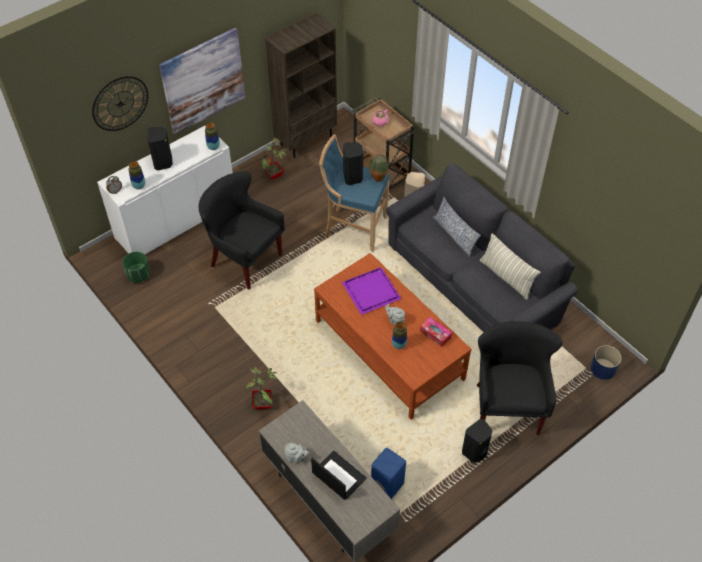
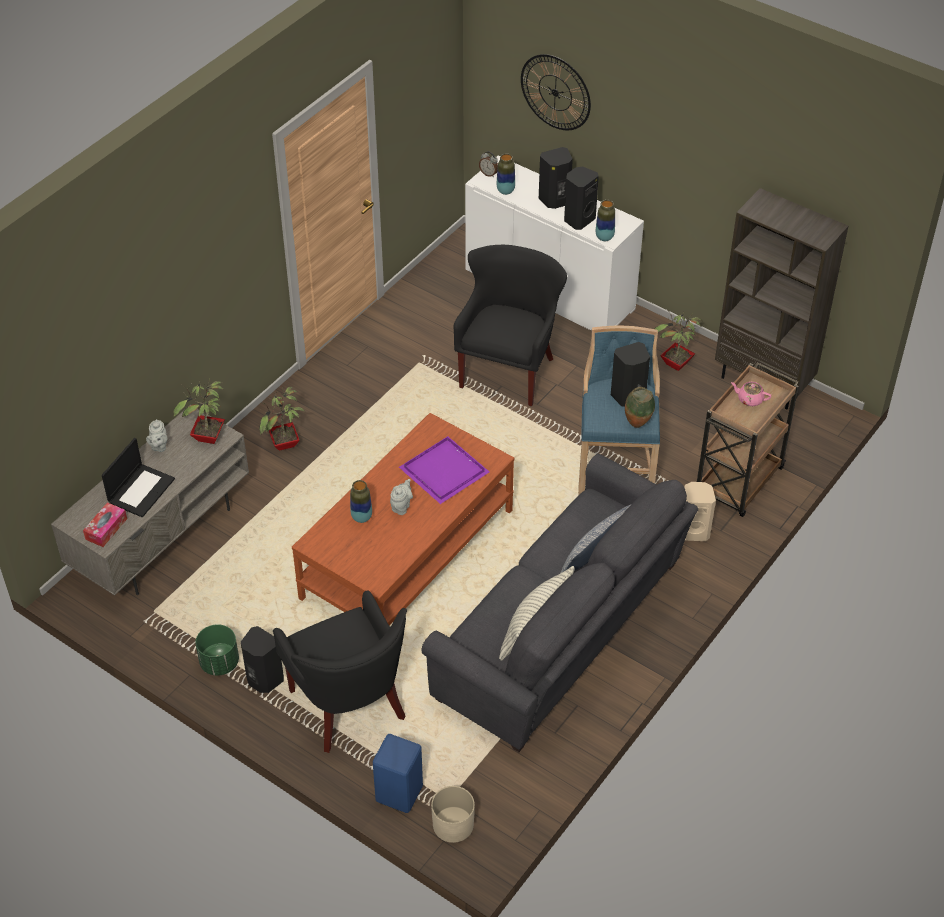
camera: 75 degrees right, 5 degrees down
green planter [122,252,150,283] -> green planter moved to [195,624,239,675]
picture [159,28,245,134] -> none
blue stool [371,447,406,499] -> blue stool moved to [373,734,423,813]
tissue box [420,317,452,347] -> tissue box moved to [83,502,127,547]
black armchair [476,321,563,435] -> black armchair turned 75 degrees clockwise [273,590,407,753]
blue planter [591,345,622,380] -> beige planter [431,786,475,843]
none -> potted plant [173,378,225,444]
none -> black speaker [564,166,599,230]

